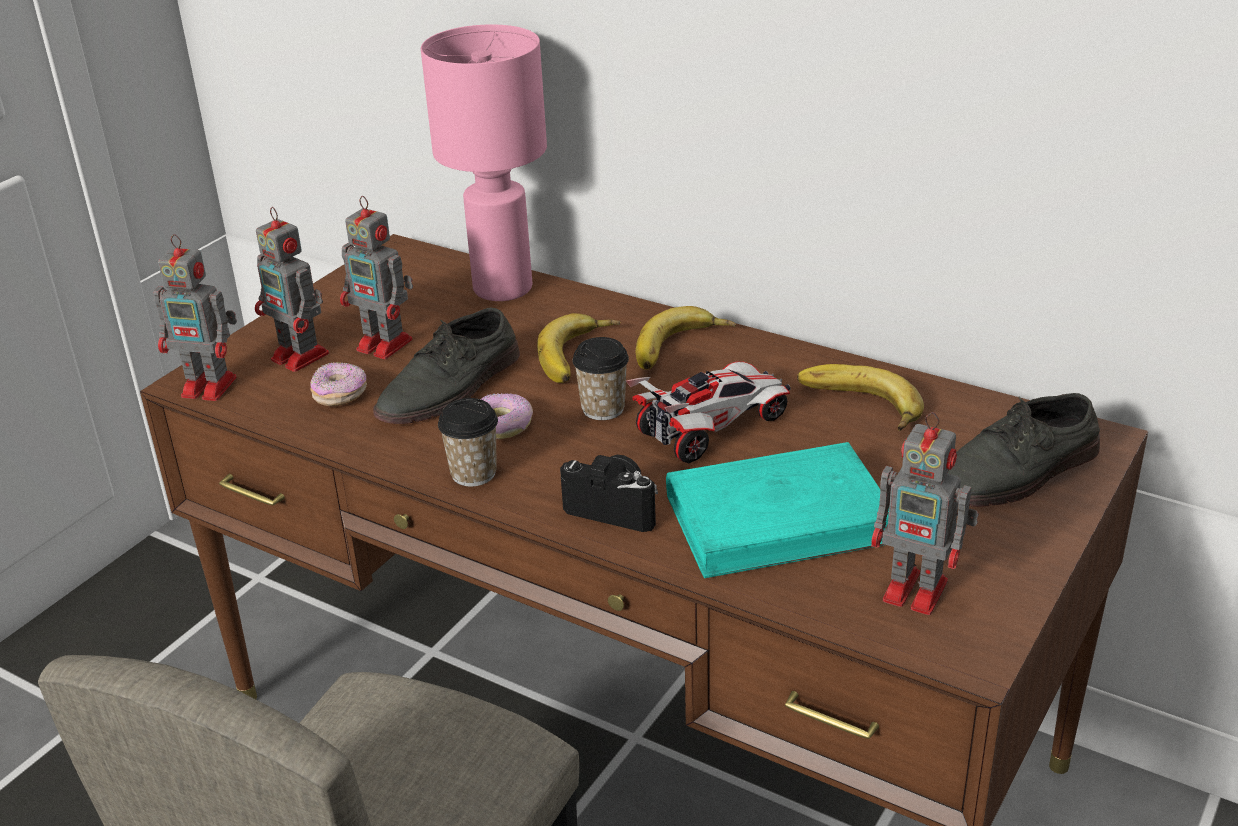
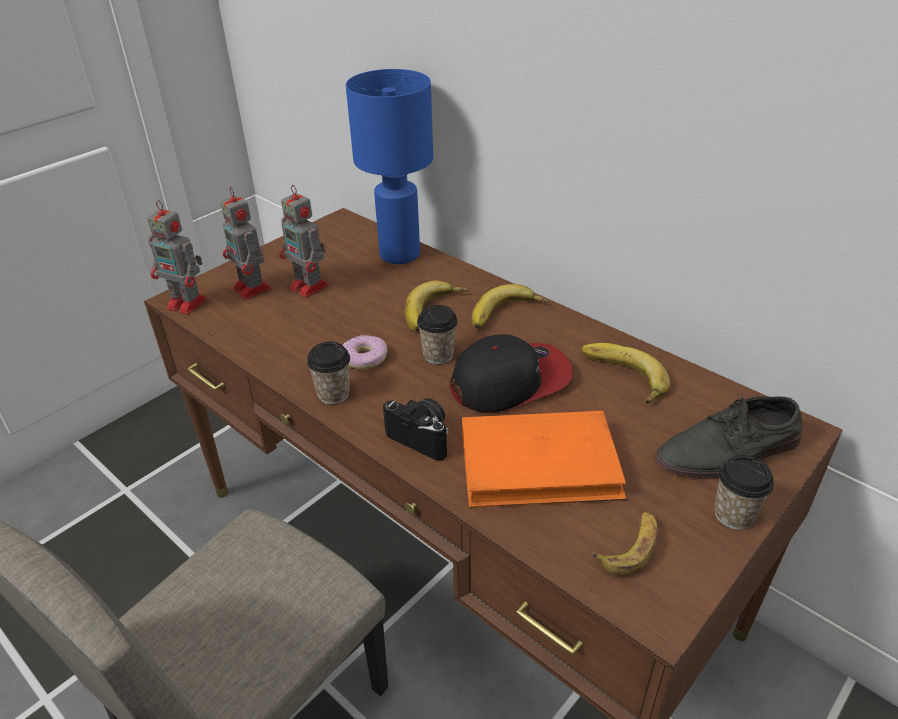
camera: 10 degrees right, 5 degrees up
donut [310,362,367,406] -> none
grey shoe [373,307,520,424] -> none
pink table lamp [421,24,547,301] -> blue table lamp [346,69,433,264]
toy car [626,361,791,463] -> cap [450,334,573,412]
turquoise book [666,442,889,578] -> orange book [462,411,627,508]
toy robot [871,412,979,615] -> banana [593,512,658,575]
none -> cup [714,455,774,530]

